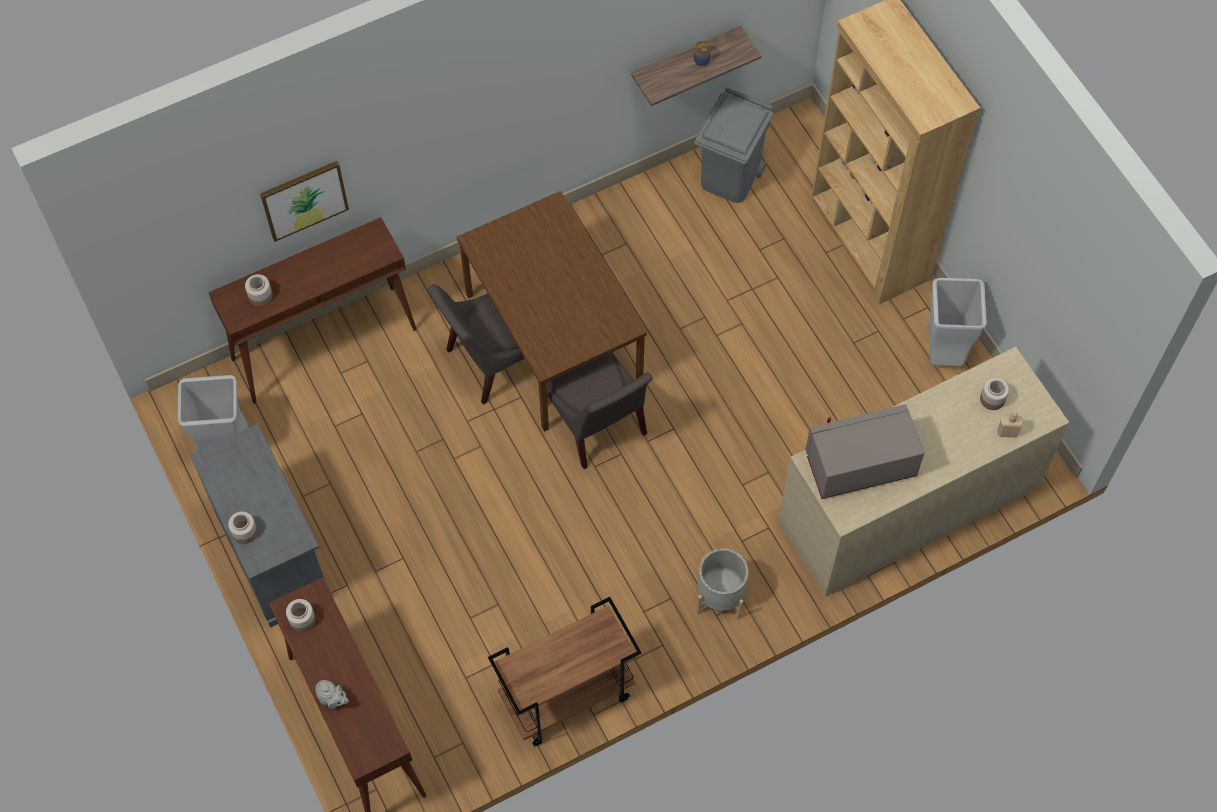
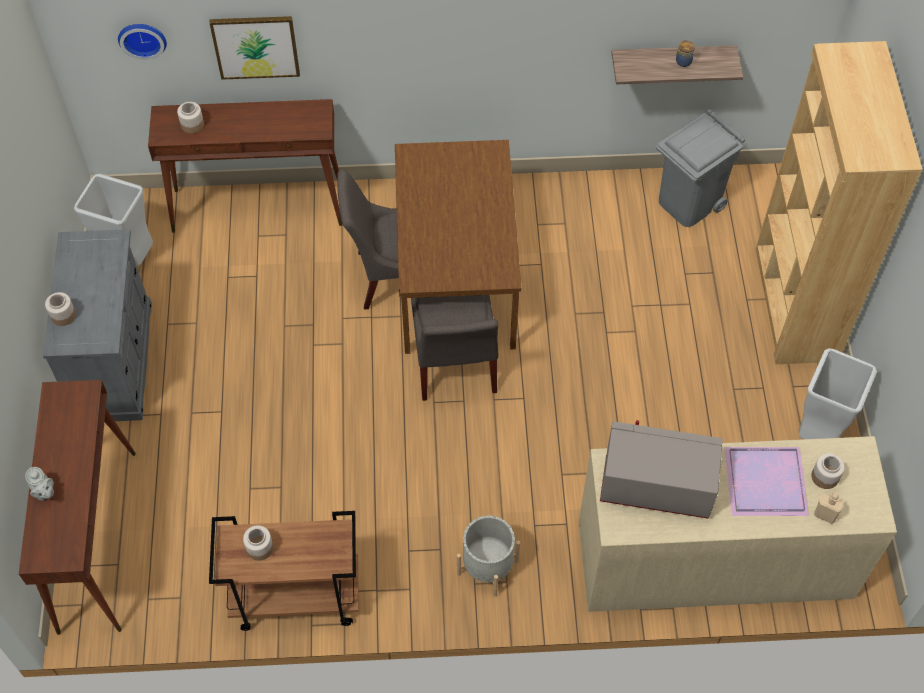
camera: 25 degrees right, 5 degrees down
jar [286,599,315,632] -> jar moved to [243,525,273,561]
none -> wall clock [118,24,167,60]
none -> purple tray [724,447,809,516]

